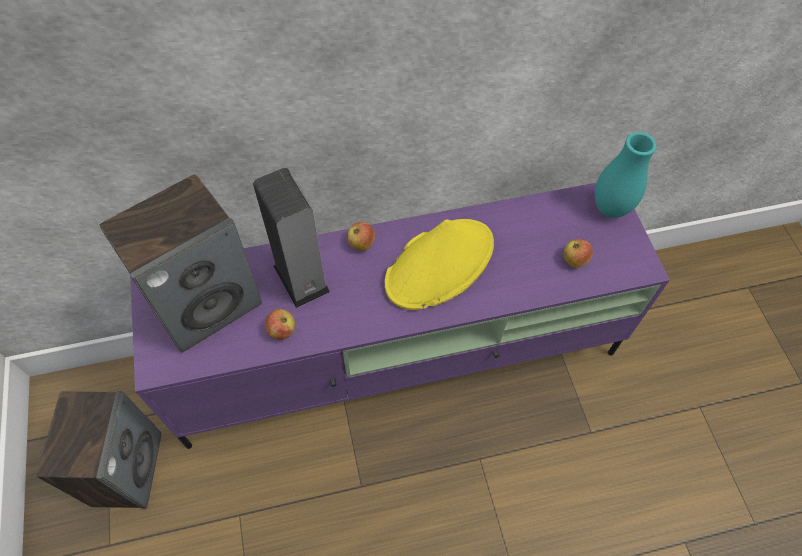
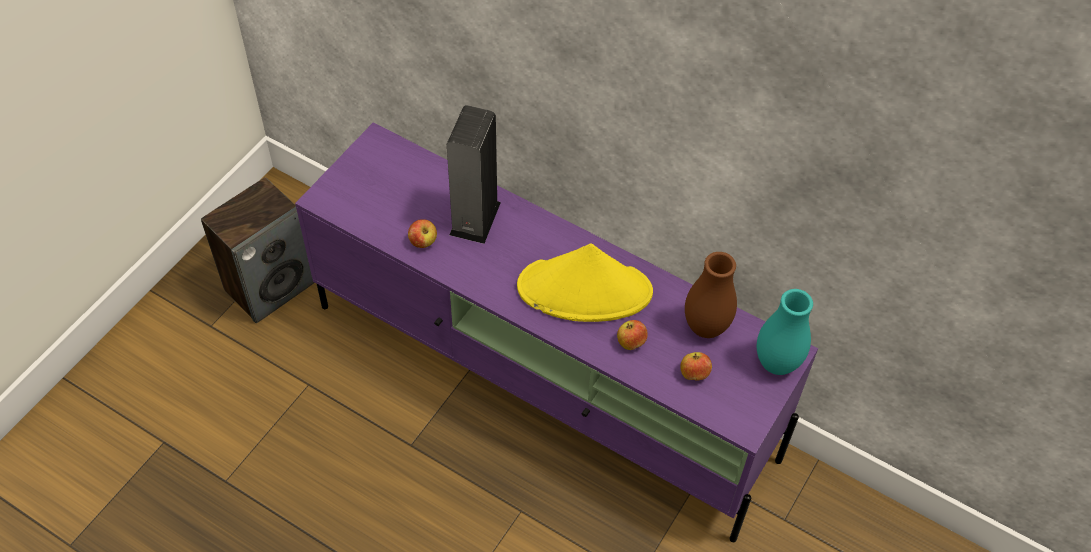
camera: 45 degrees right, 5 degrees down
speaker [100,174,262,353] -> none
apple [348,222,375,251] -> apple moved to [617,320,648,350]
none -> brown vase [685,252,737,338]

